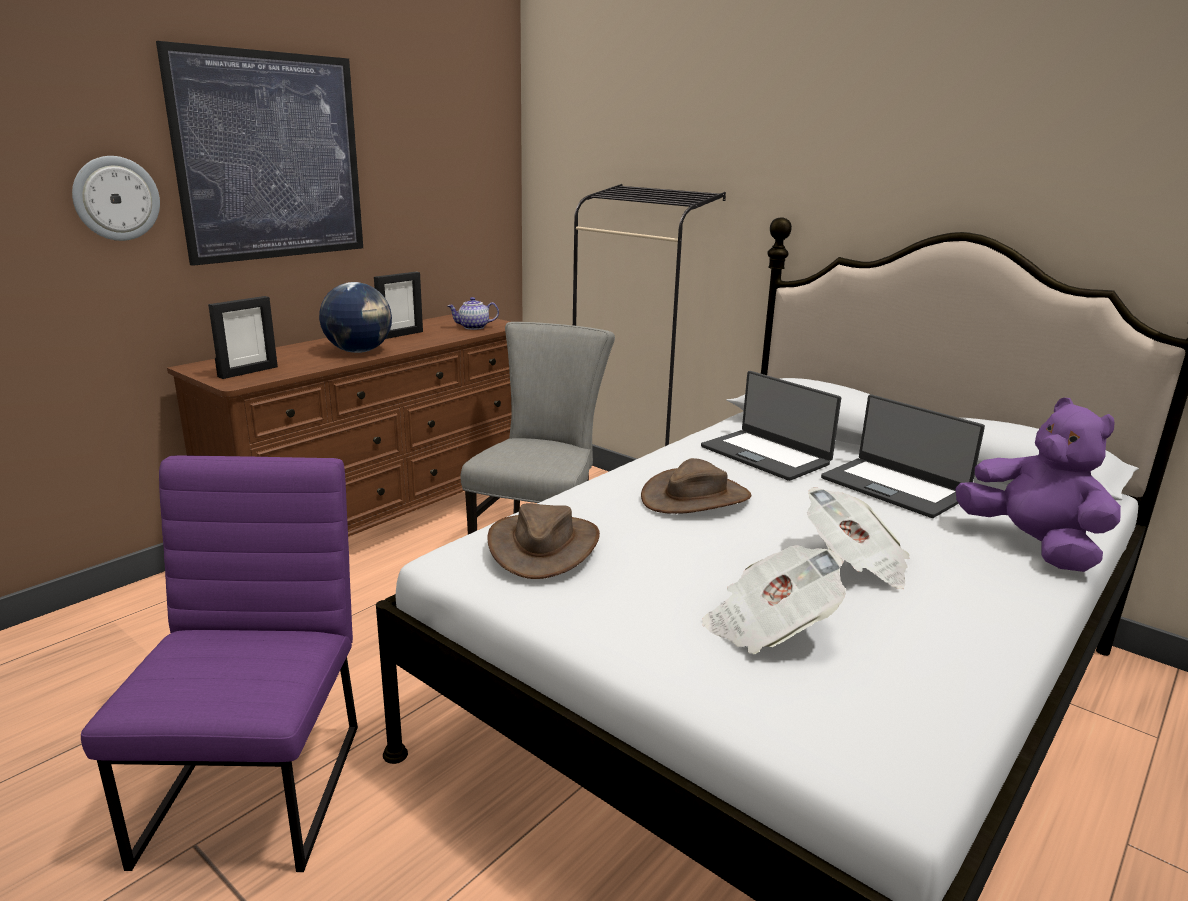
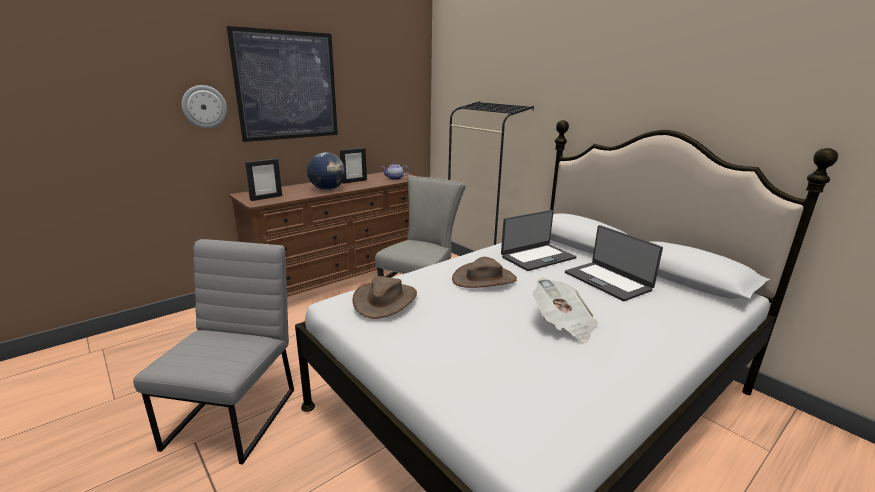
camera: 10 degrees right, 0 degrees up
purple chair [81,455,358,872] -> grey chair [133,239,294,464]
laptop [701,371,841,481] -> laptop turned 90 degrees counterclockwise [501,210,576,271]
newspaper [702,545,846,654] -> none
purple plush toy [955,398,1121,572] -> none

